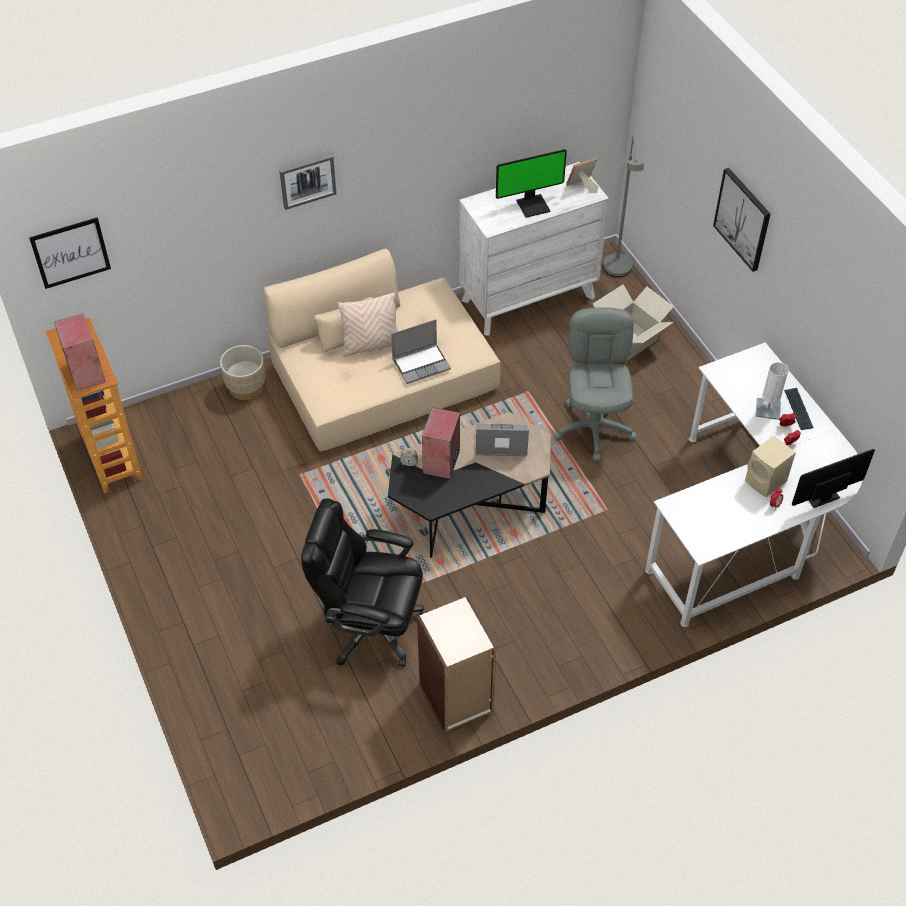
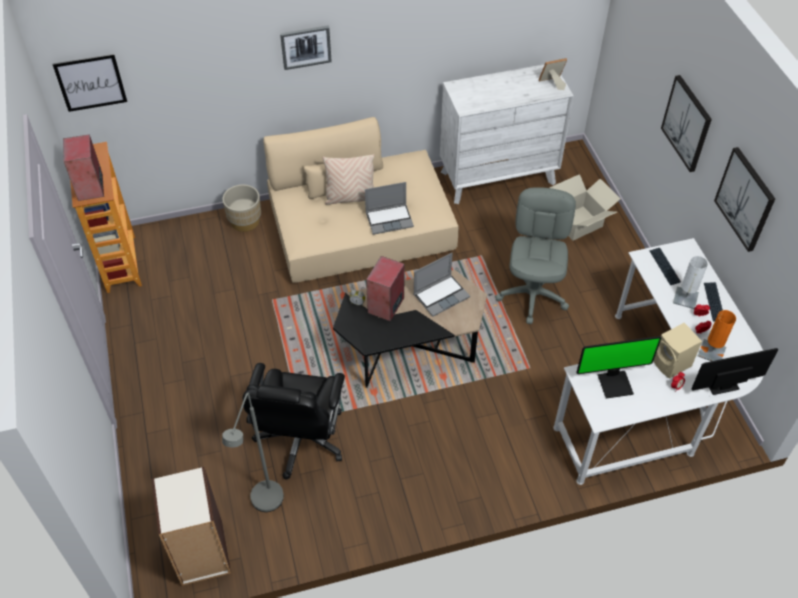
camera: 10 degrees right, 0 degrees up
black office chair [301,498,428,667] -> black office chair turned 105 degrees counterclockwise [243,363,345,480]
bookcase [417,596,496,733] -> bookcase moved to [151,467,231,586]
laptop [476,424,529,456] -> laptop turned 135 degrees clockwise [414,253,470,317]
monitor [496,149,567,218] -> monitor moved to [576,336,661,399]
grey floor lamp [603,136,644,277] -> grey floor lamp moved to [222,393,284,512]
none -> keyboard [649,248,681,285]
none -> orange table lamp [698,310,736,361]
none -> picture [714,147,775,252]

